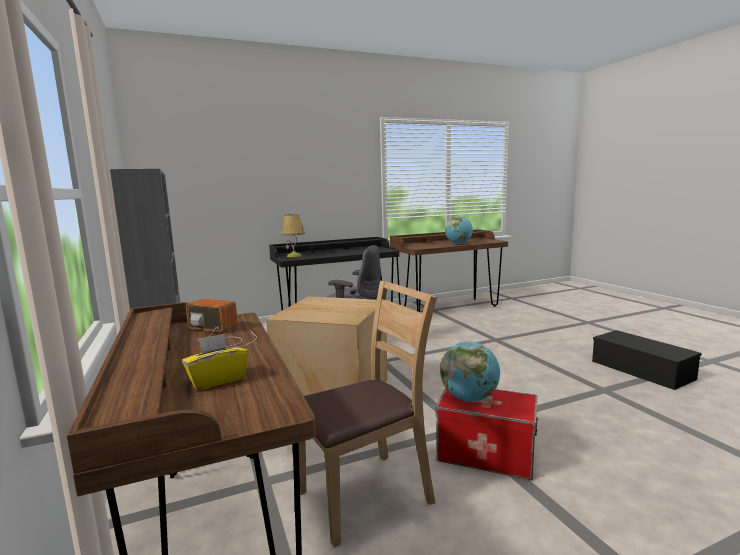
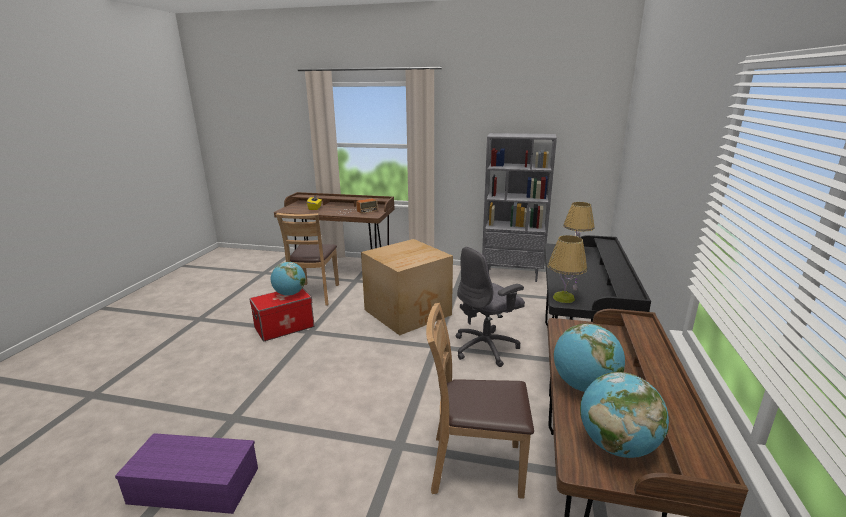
camera: 125 degrees right, 10 degrees up
black storage box [592,330,701,390] -> purple storage box [115,433,258,514]
none -> brown chair [426,303,534,499]
none -> table lamp [548,235,587,303]
none -> globe [580,372,669,458]

